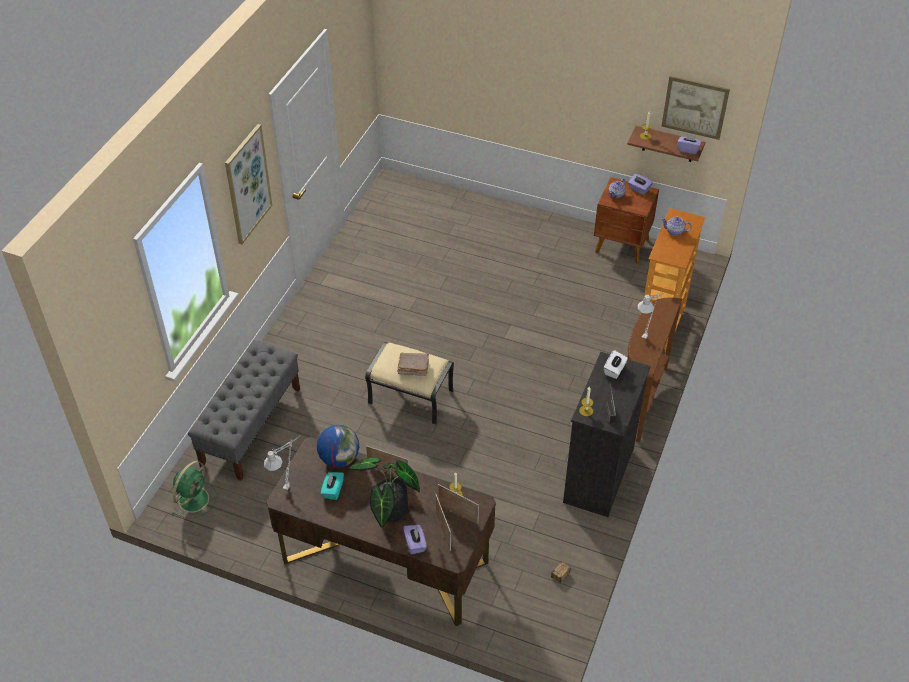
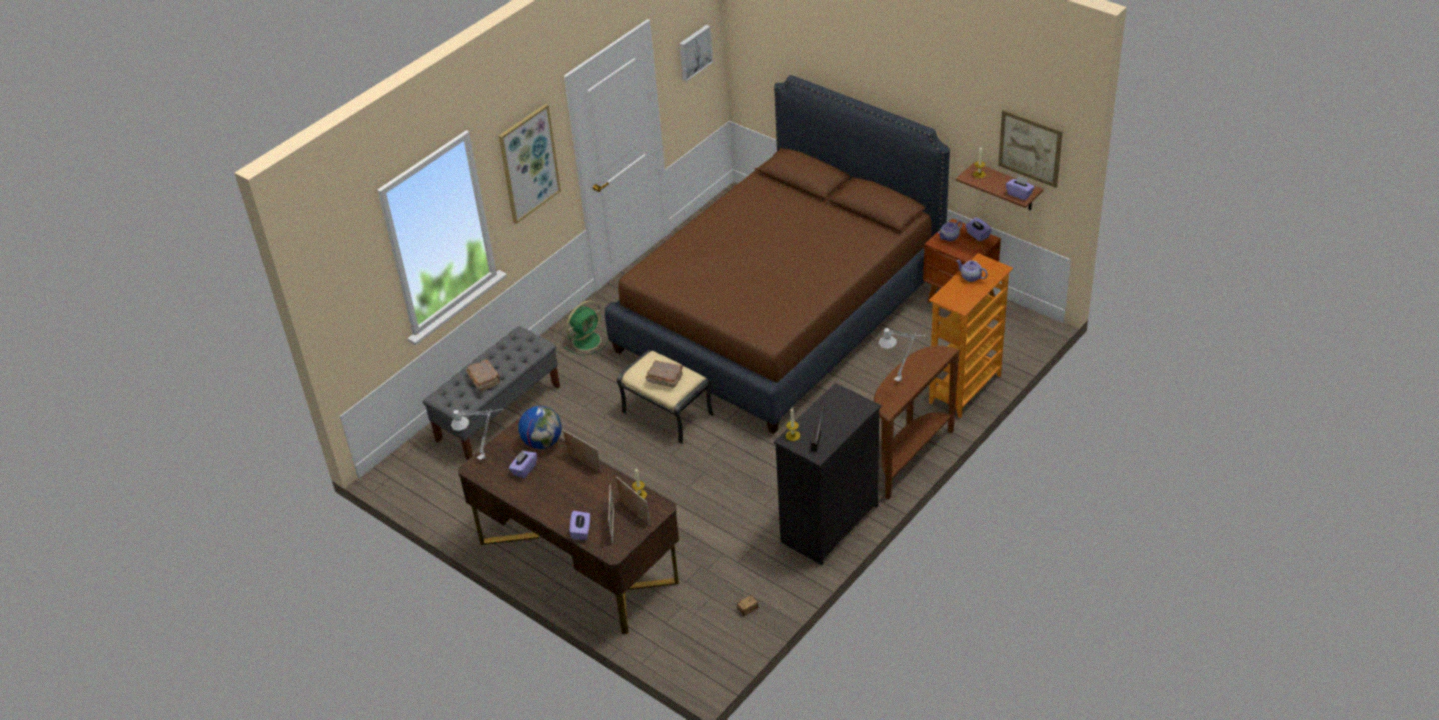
camera: 20 degrees right, 5 degrees down
green fan [172,461,217,519] -> green fan moved to [565,300,609,355]
turquoise tissue box [321,472,344,500] -> purple tissue box [509,450,537,478]
potted plant [349,457,420,528] -> none
white tissue box [604,350,628,379] -> none
none -> brown book [466,359,500,391]
none -> brown bed [605,75,950,434]
none -> picture [679,25,713,81]

